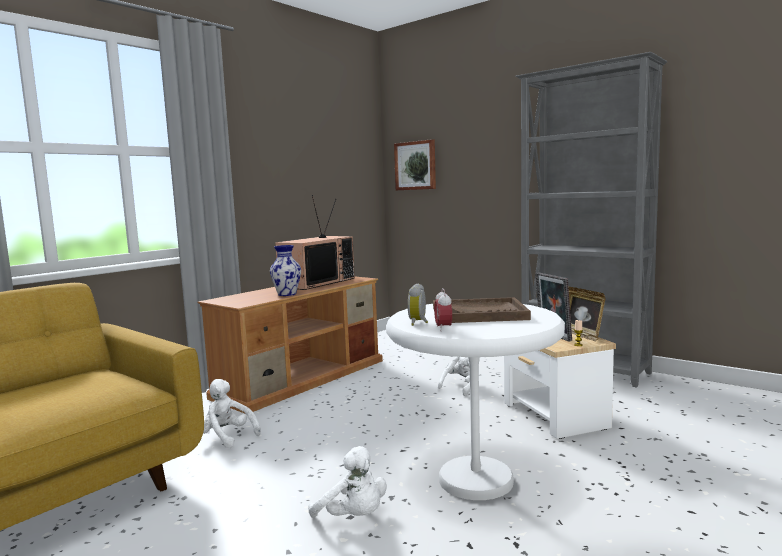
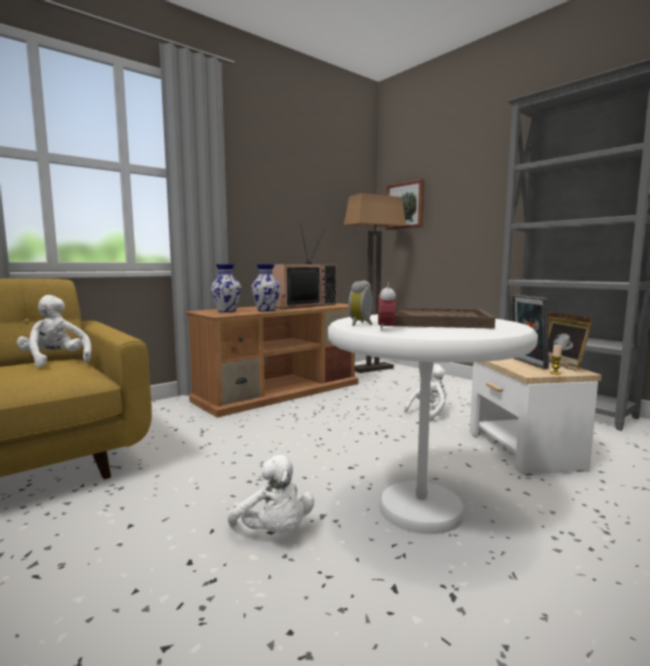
camera: 10 degrees right, 0 degrees up
white plush toy [203,379,261,448] -> white plush toy moved to [17,295,91,367]
none -> vase [211,264,241,312]
none -> floor lamp [344,193,406,373]

